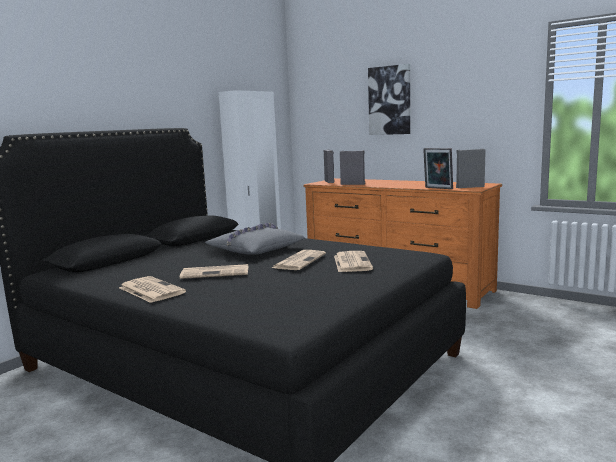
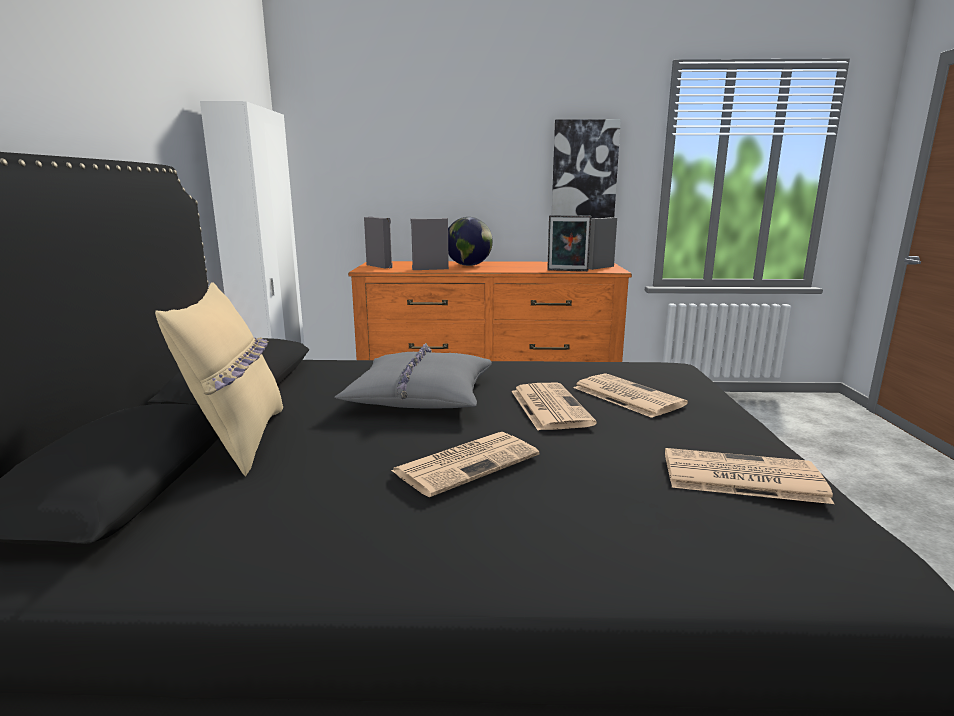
camera: 35 degrees left, 5 degrees up
newspaper [119,276,186,303] -> newspaper moved to [665,448,834,504]
picture [368,64,410,135] -> picture moved to [552,119,621,219]
none -> beige pillow [155,282,283,477]
none -> globe [448,217,493,266]

